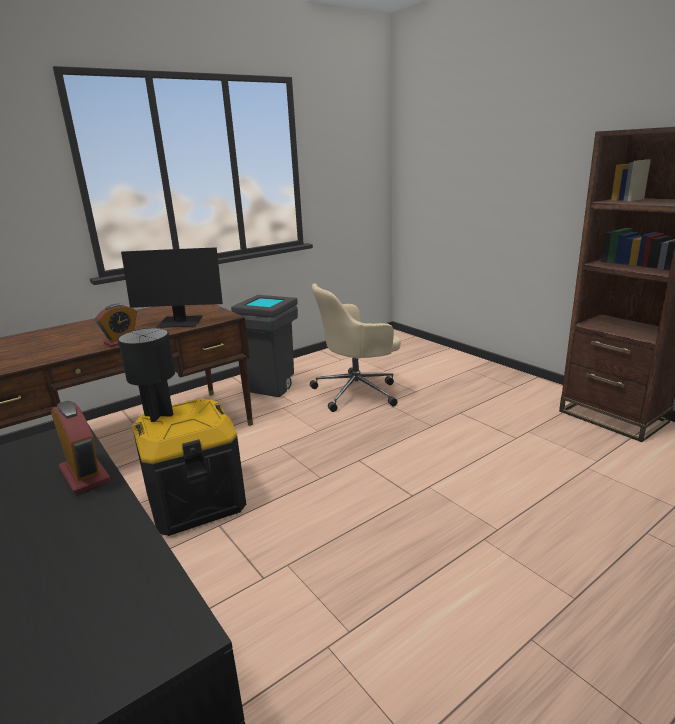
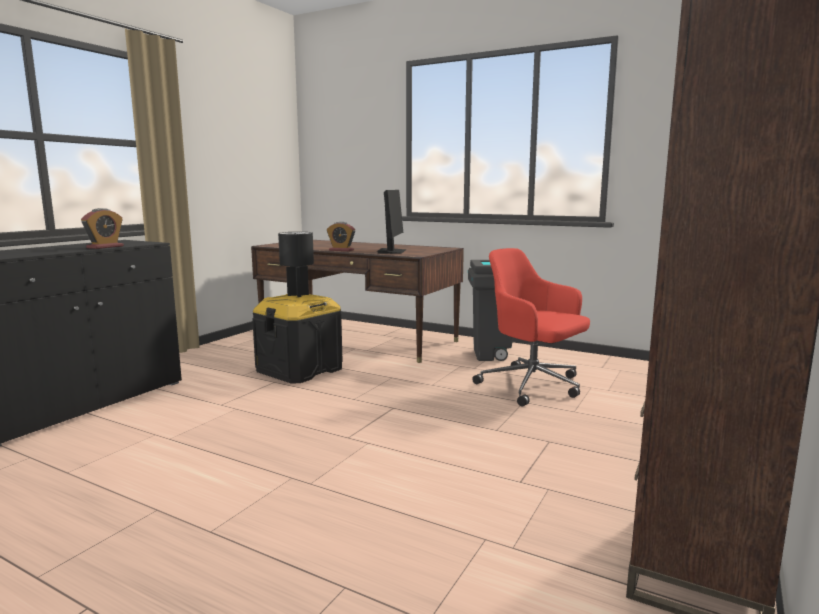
camera: 65 degrees right, 10 degrees down
monitor [121,247,223,328] -> monitor turned 150 degrees counterclockwise [376,190,406,254]
beige office chair [310,283,401,412] -> red office chair [472,248,590,407]

